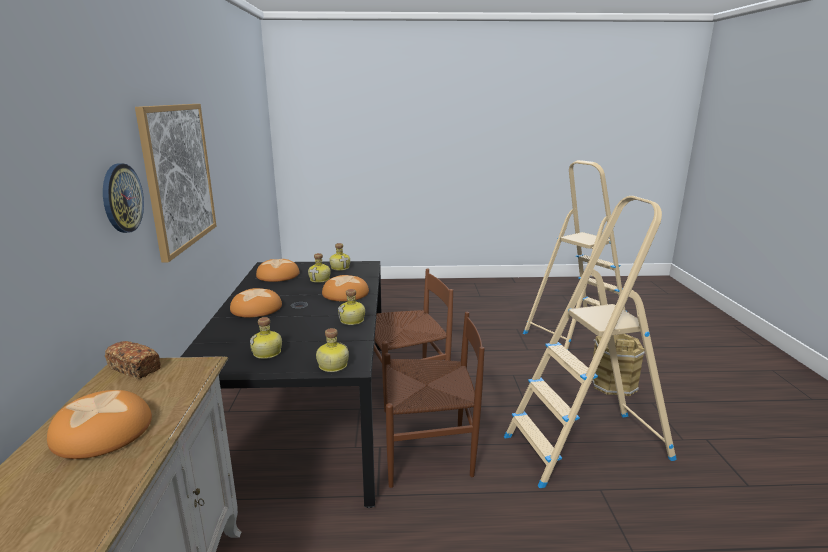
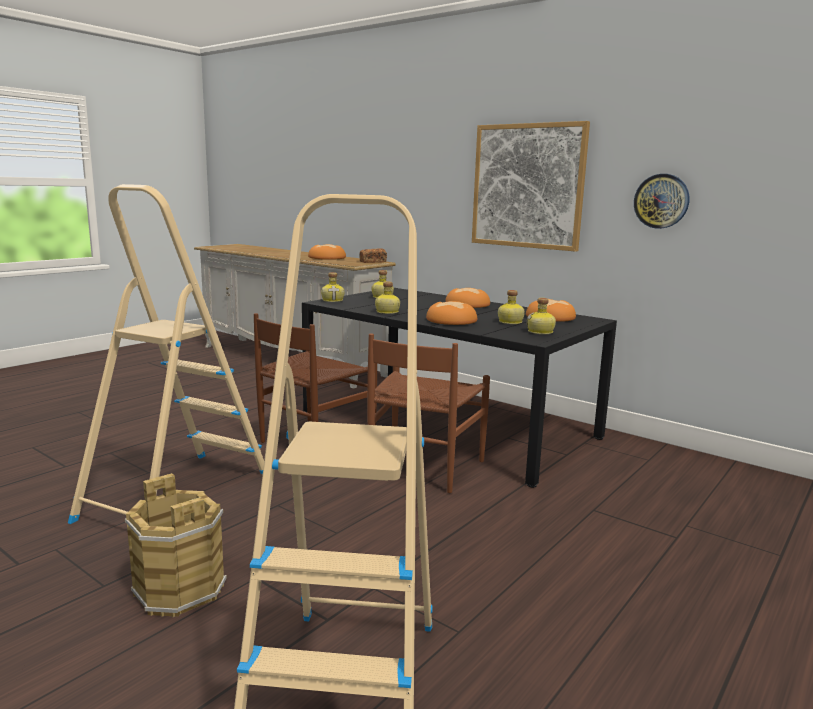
camera: 130 degrees right, 5 degrees down
wall clock [103,163,144,233] -> wall clock moved to [634,174,690,229]

